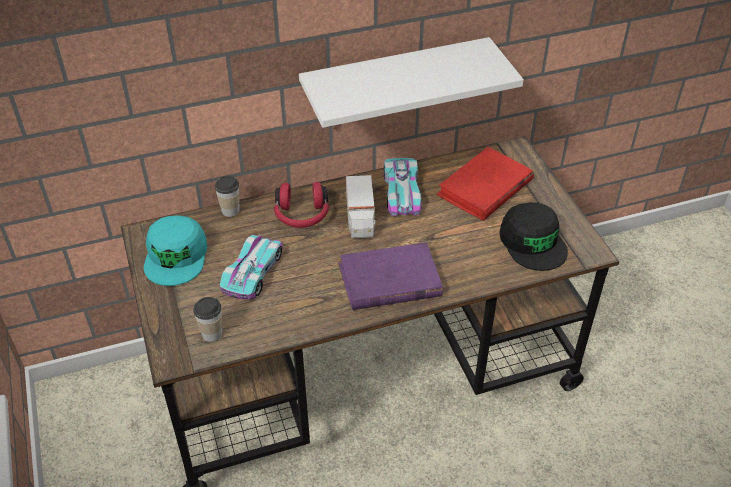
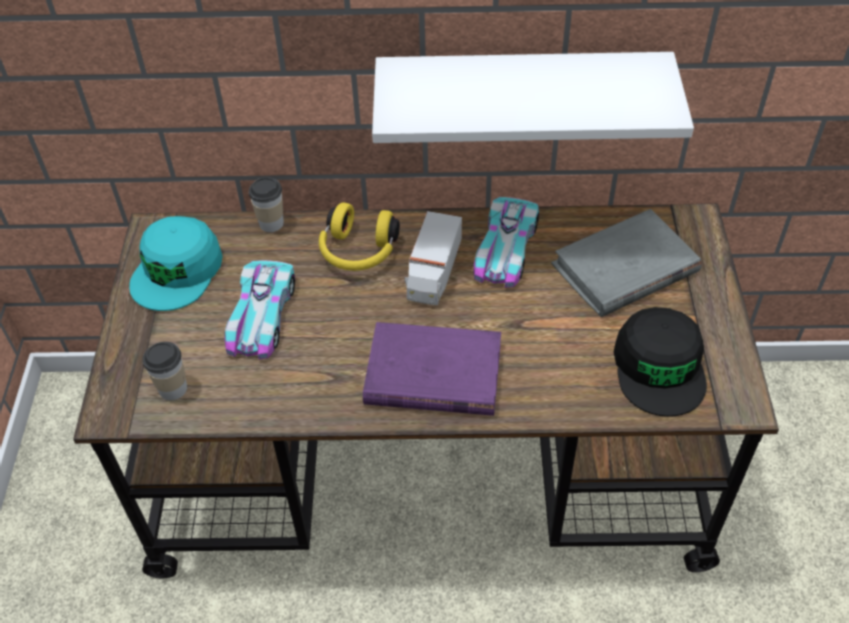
camera: 20 degrees right, 5 degrees up
toy car [220,235,283,299] -> toy car turned 150 degrees clockwise [224,260,295,359]
red headphones [274,182,329,228] -> yellow headphones [319,202,400,271]
red book [436,147,534,221] -> grey book [551,209,702,317]

